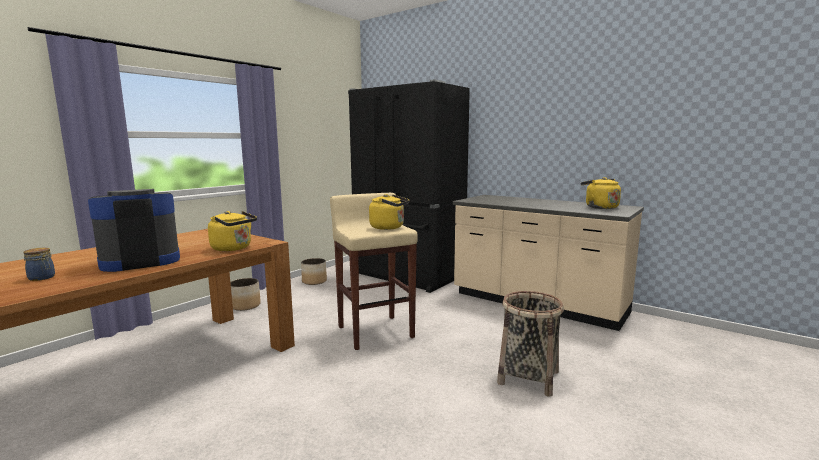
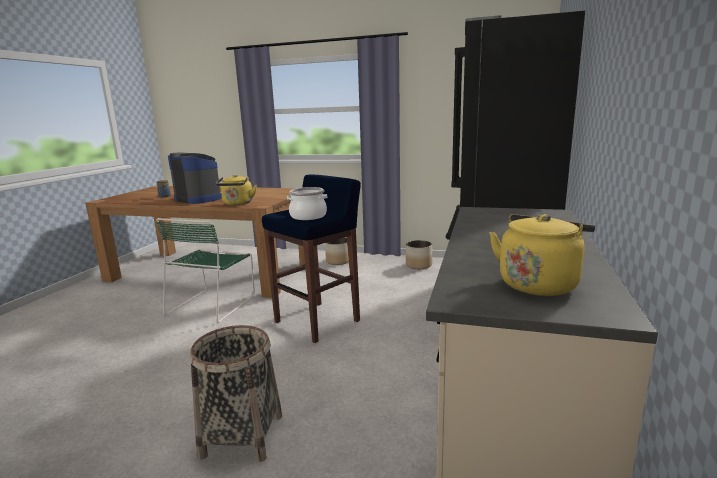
camera: 70 degrees right, 5 degrees up
beige stool [330,193,418,350] -> blue stool [262,174,361,343]
yellow kettle [369,194,410,230] -> cooking pot [287,187,327,220]
none -> green chair [156,218,255,323]

